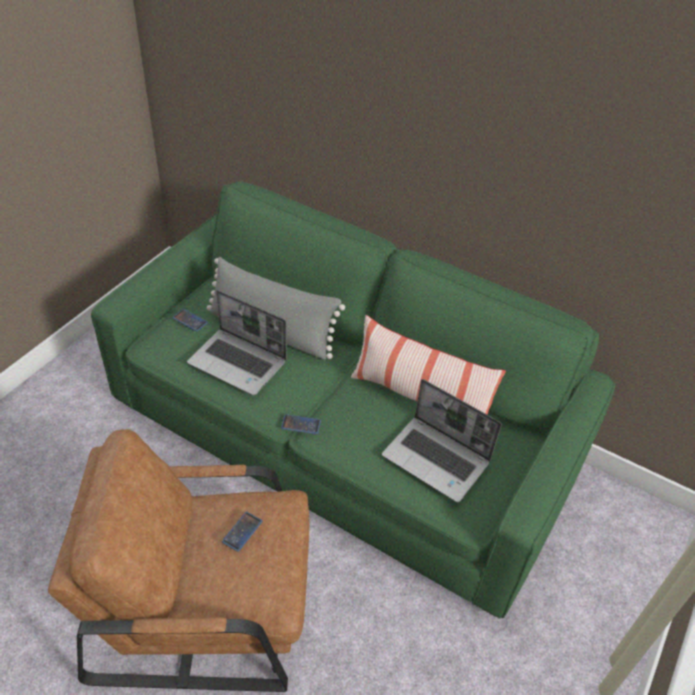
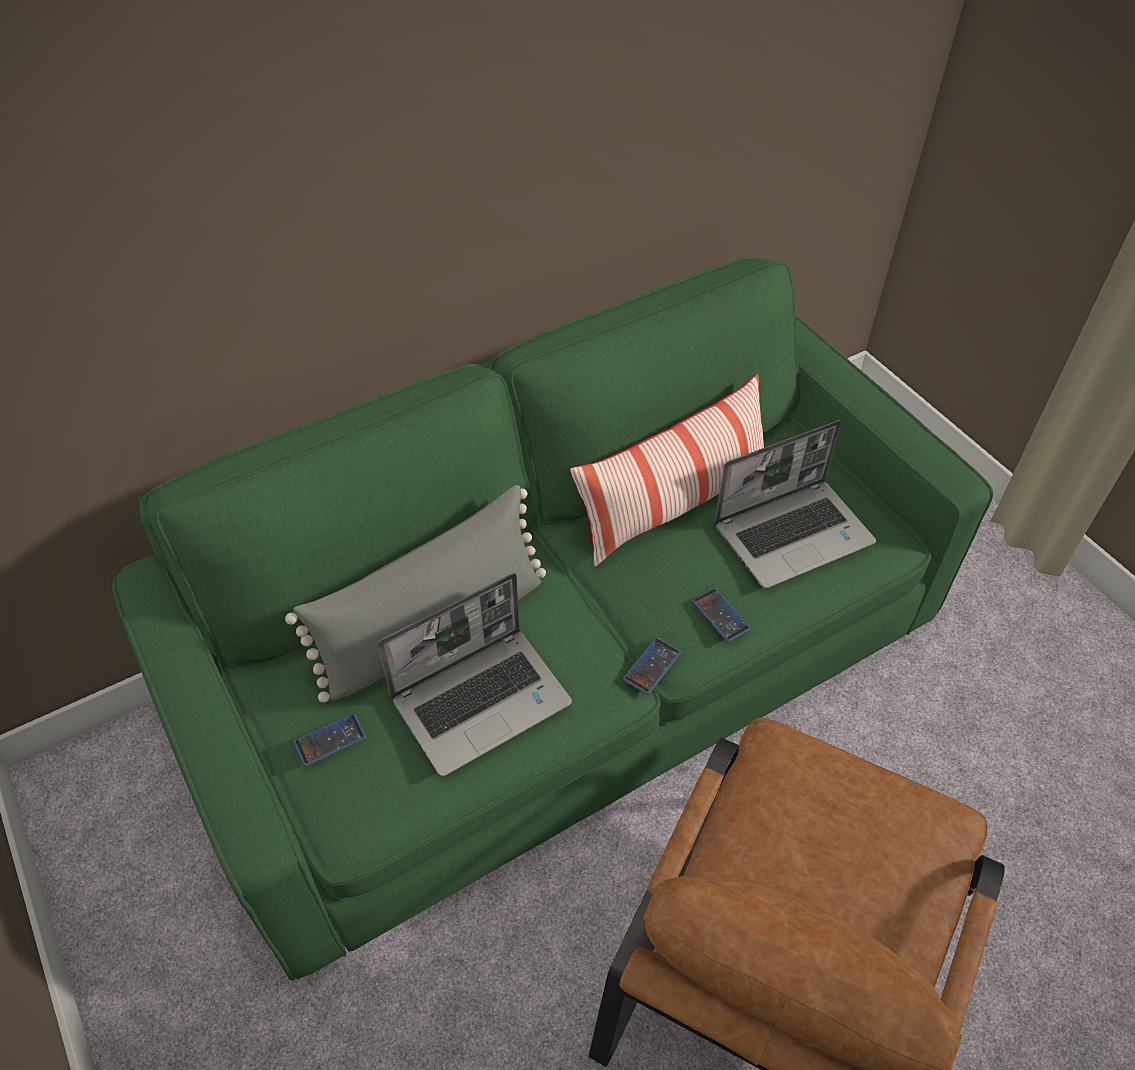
camera: 60 degrees left, 5 degrees up
phone [222,512,262,552] -> phone moved to [692,588,751,642]

